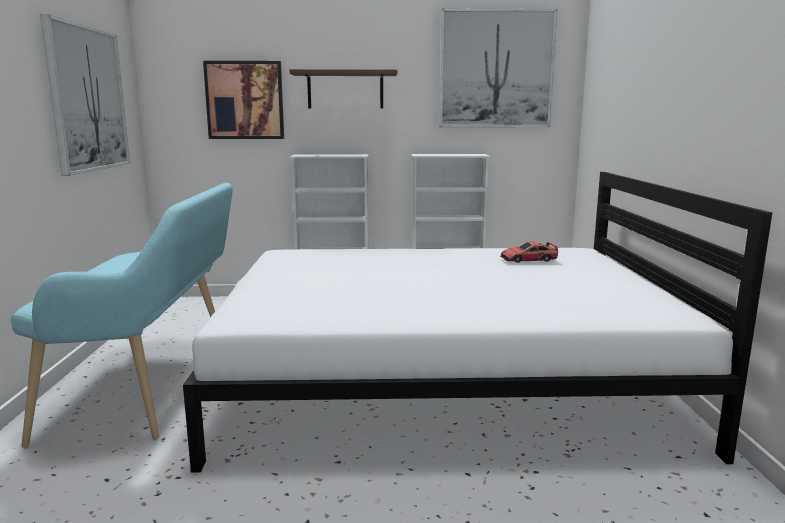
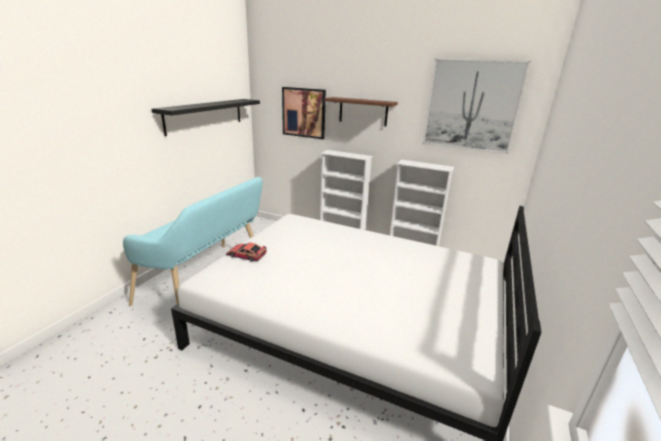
camera: 25 degrees right, 10 degrees up
picture [40,14,130,176] -> black shelf [152,99,260,136]
toy car [500,241,558,263] -> toy car moved to [226,242,267,262]

